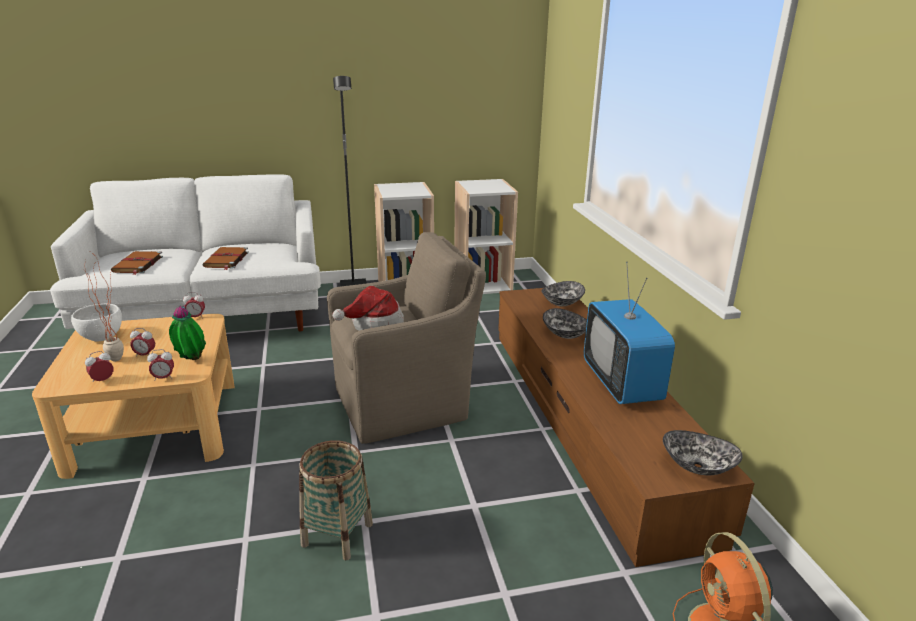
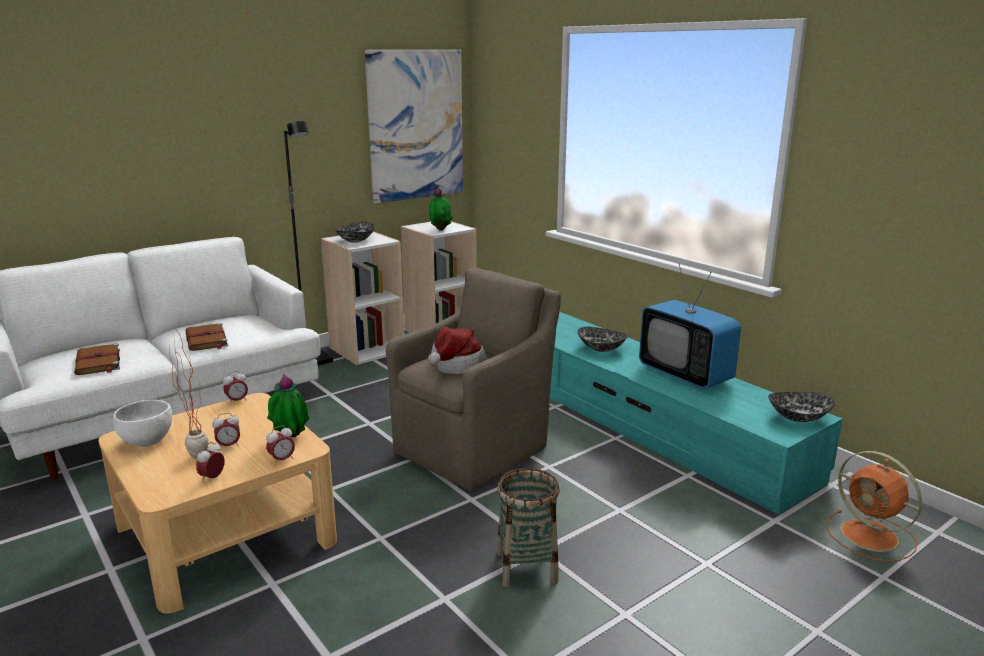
camera: 25 degrees left, 5 degrees down
brown tv stand [498,288,755,567] -> turquoise tv stand [550,312,843,515]
bowl [541,281,585,306] -> bowl moved to [335,222,375,243]
none -> picture [365,50,463,203]
none -> potted plant [429,188,453,231]

